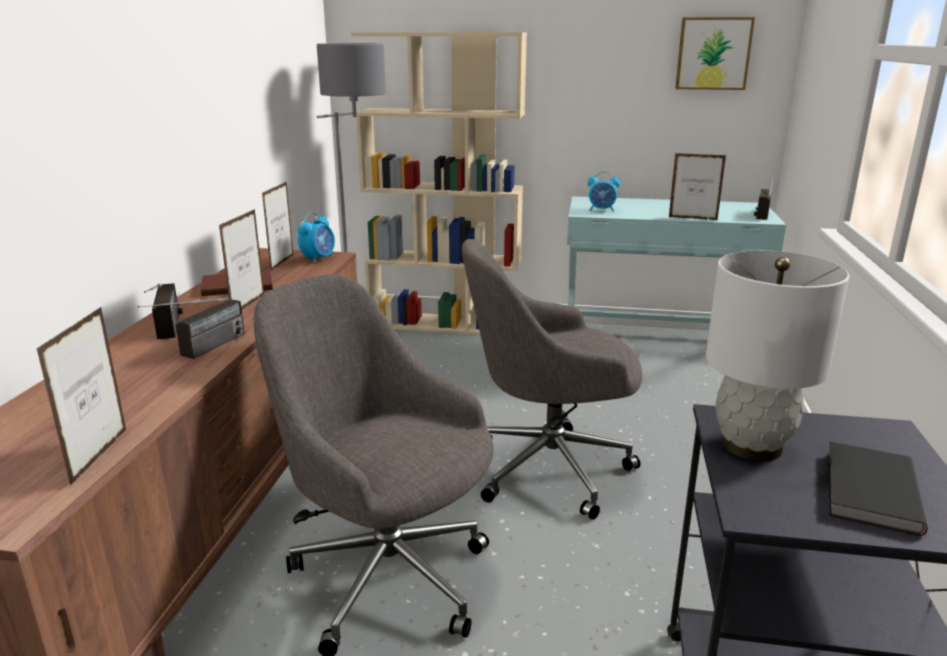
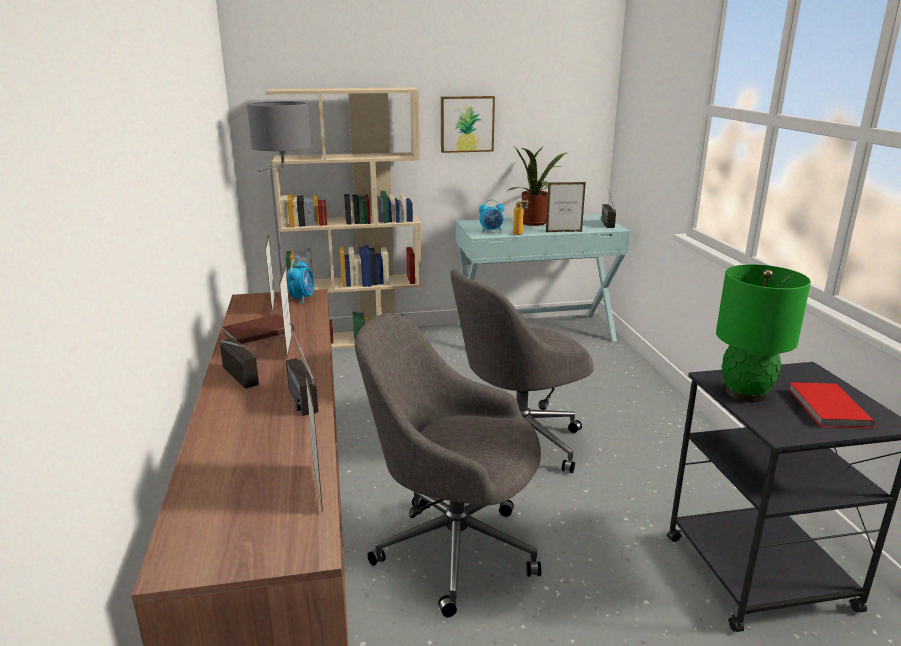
camera: 20 degrees left, 0 degrees up
radio [137,298,245,359] -> radio turned 150 degrees clockwise [286,323,318,416]
picture [675,17,755,90] -> picture moved to [441,96,495,153]
white table lamp [706,251,849,461] -> green table lamp [716,265,811,402]
black book [827,442,928,536] -> red book [789,382,875,428]
none -> potted plant [507,147,566,226]
none -> bottle [513,196,529,235]

